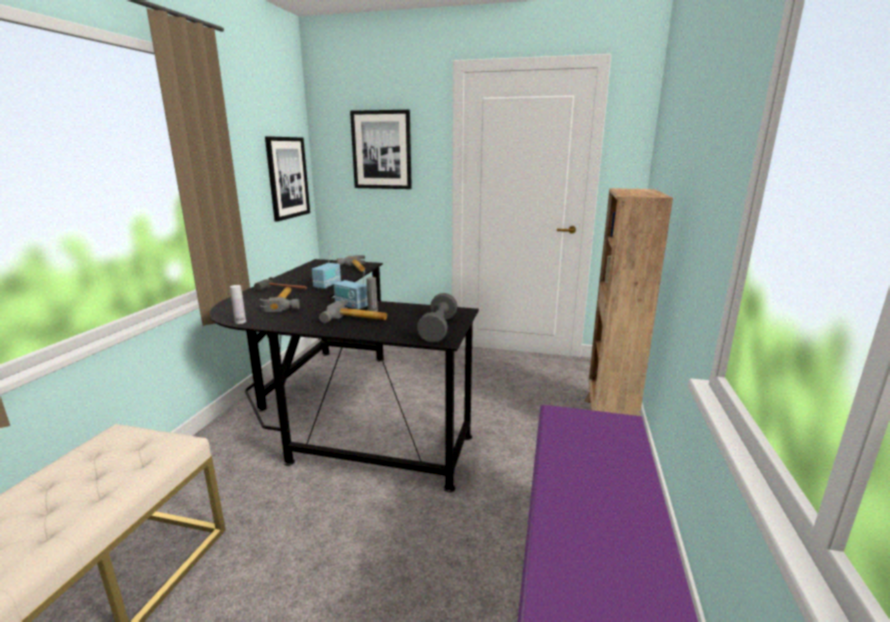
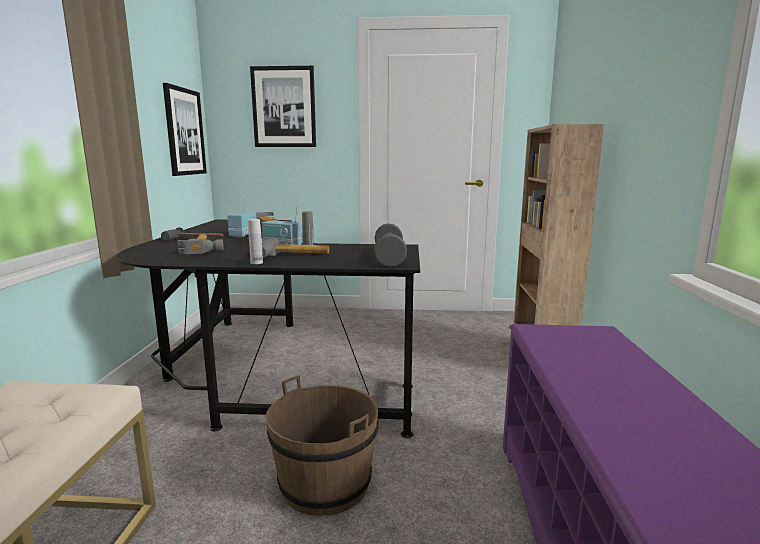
camera: 10 degrees left, 5 degrees down
white bottle [230,285,246,324] -> white bottle moved to [248,219,263,264]
none -> brown bucket [266,375,378,516]

